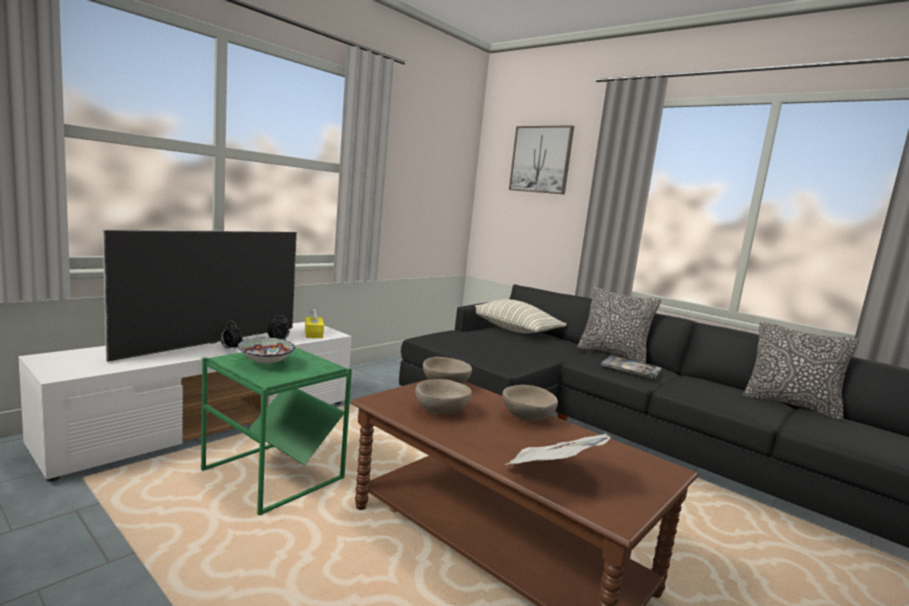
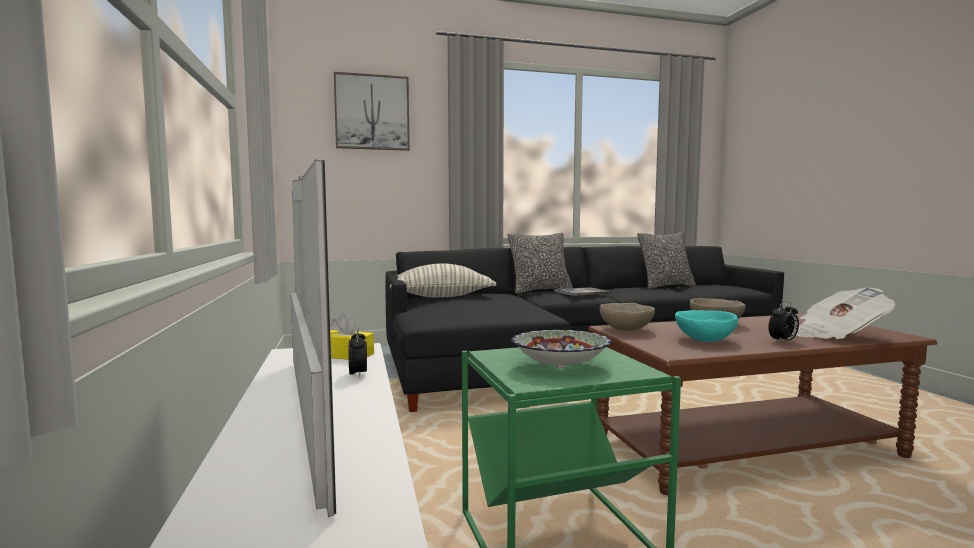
camera: 55 degrees left, 5 degrees down
alarm clock [220,320,243,350] -> alarm clock moved to [768,301,799,343]
beige bowl [415,379,472,415] -> turquoise bowl [675,310,738,342]

